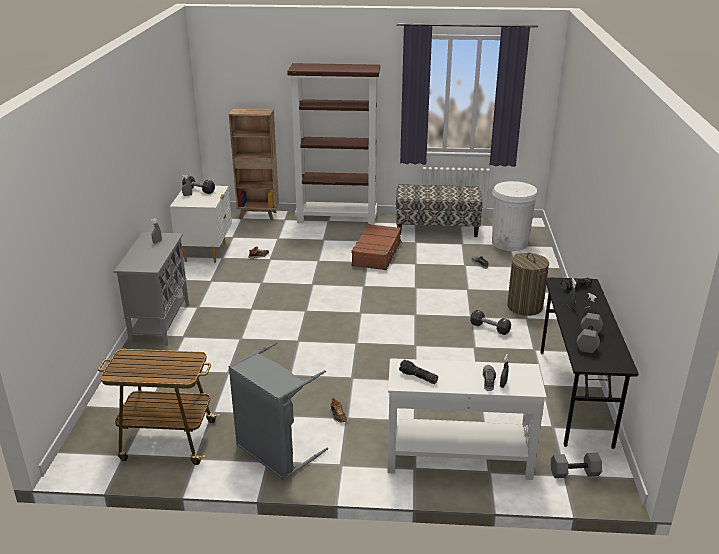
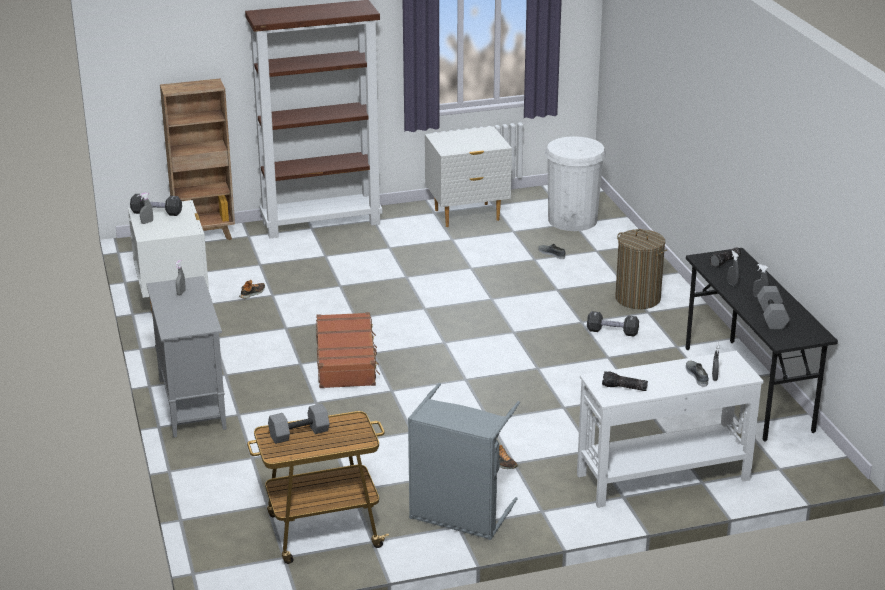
camera: 20 degrees left, 0 degrees up
brown suitcase [352,224,402,270] -> brown suitcase moved to [316,312,380,388]
bench [396,184,482,237] -> white nightstand [425,126,512,227]
grey dumbbell [551,453,602,478] -> grey dumbbell moved to [268,403,330,444]

